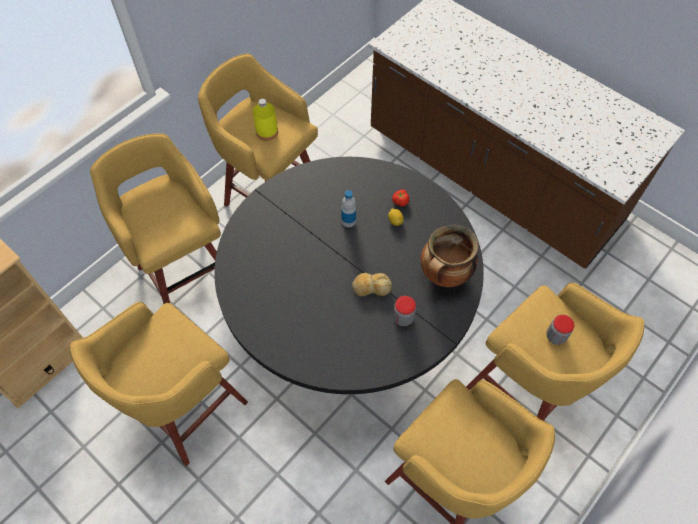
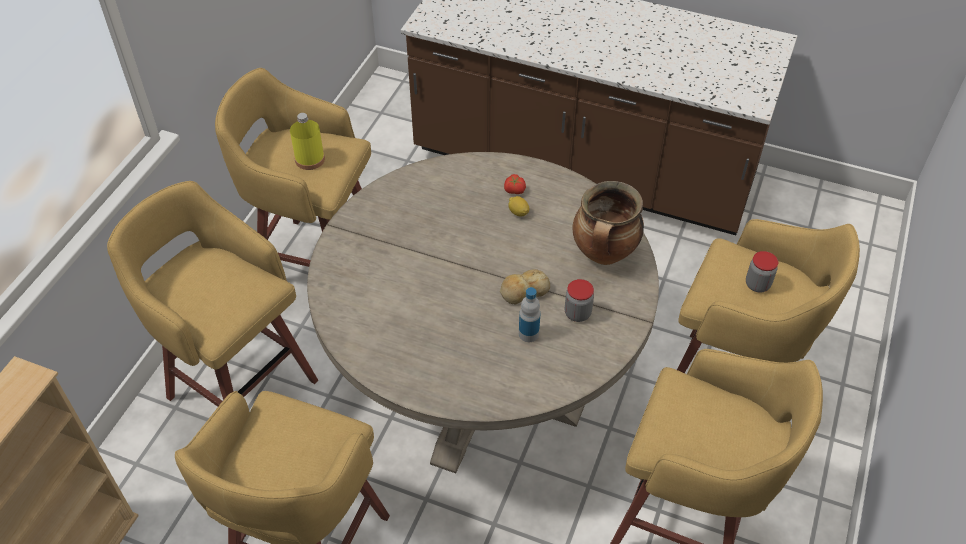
camera: 20 degrees left, 10 degrees down
black dining table [214,157,484,394] -> beige dining table [307,152,659,473]
bottle [341,190,356,227] -> bottle moved to [519,287,540,342]

